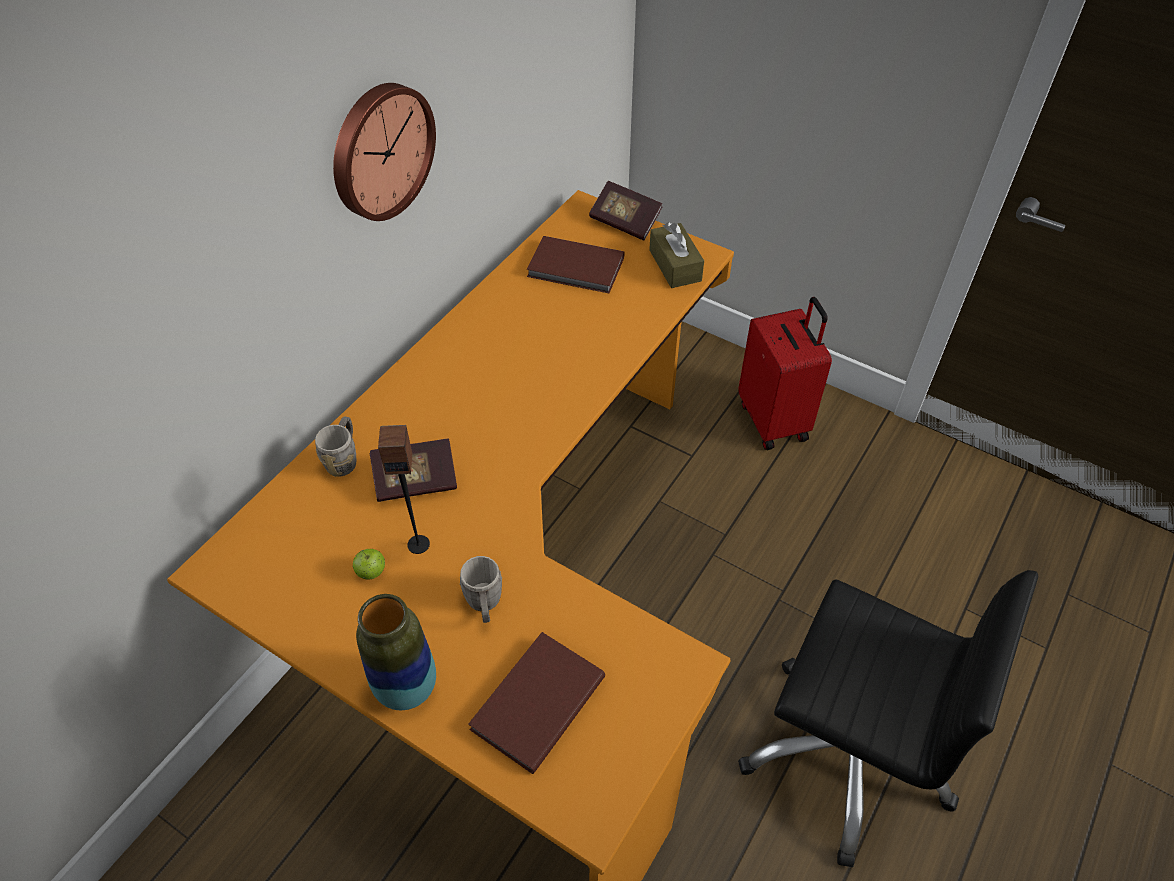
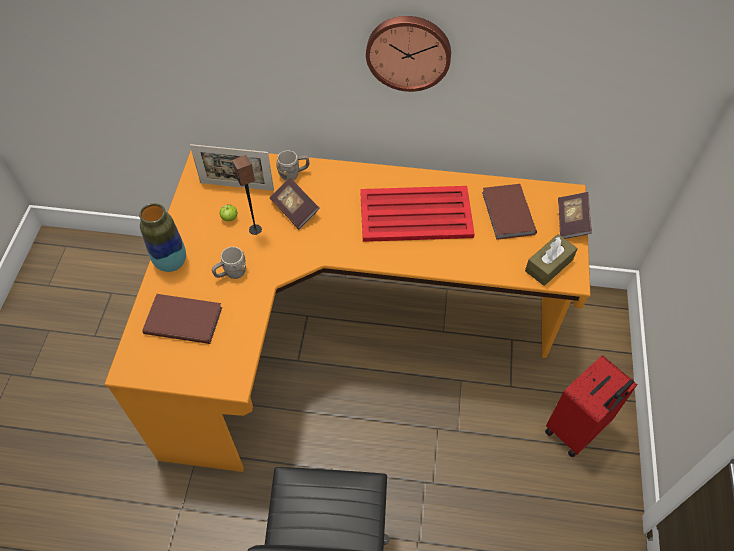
camera: 65 degrees right, 5 degrees up
none -> picture frame [190,144,274,191]
none -> red tray [360,186,475,242]

